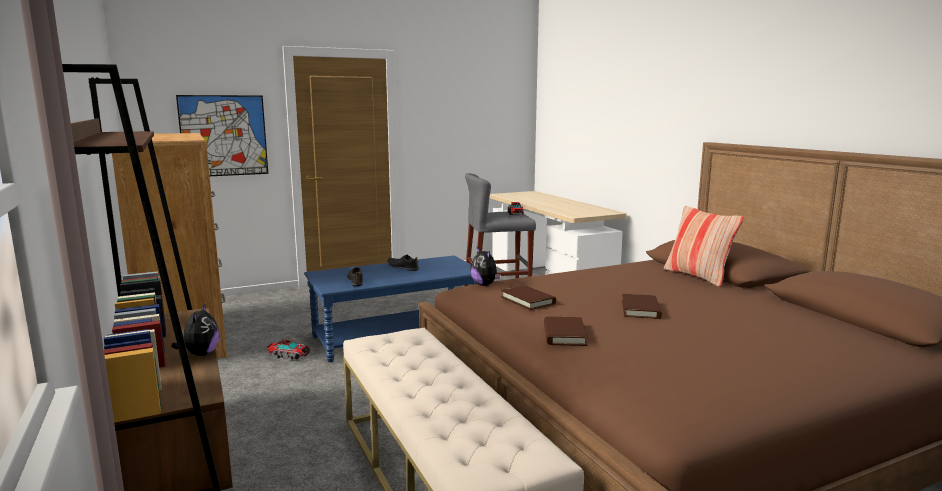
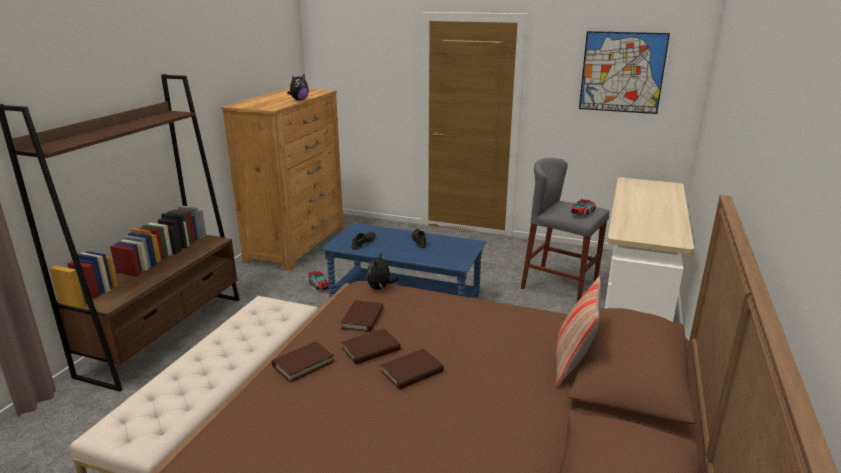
camera: 45 degrees right, 10 degrees up
plush toy [171,304,220,356] -> plush toy moved to [287,74,309,100]
picture [176,95,268,176] -> picture moved to [579,31,670,114]
none -> brown book [341,328,401,365]

